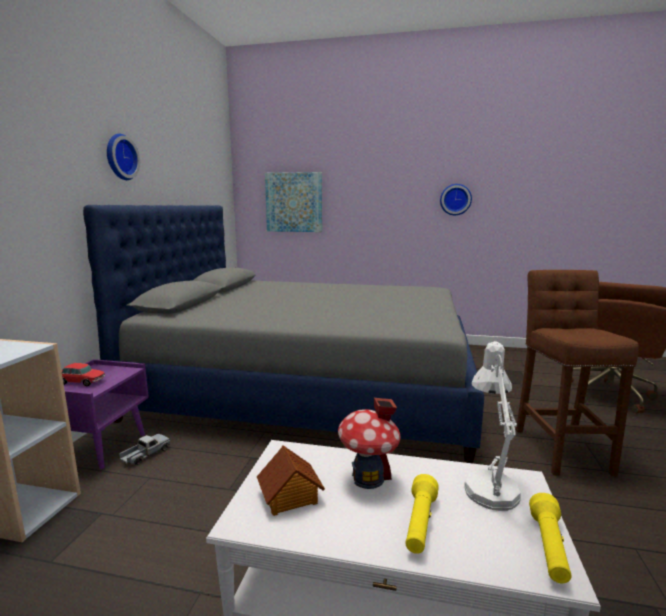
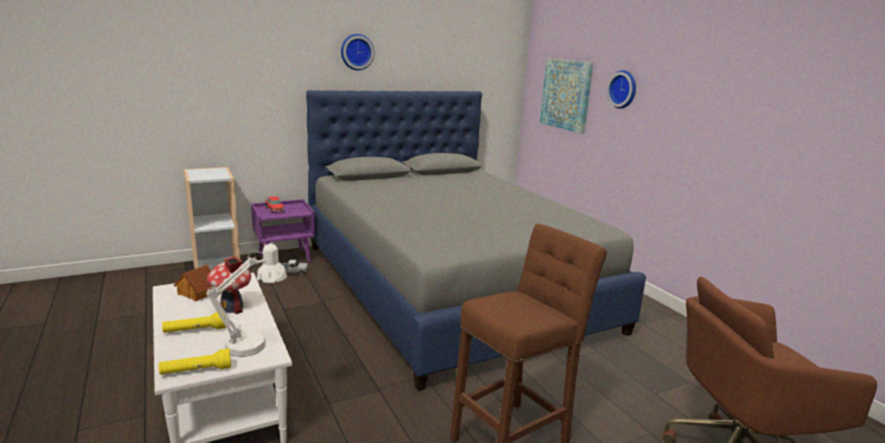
camera: 50 degrees right, 5 degrees up
wall clock [440,184,472,215] -> wall clock moved to [607,70,636,109]

